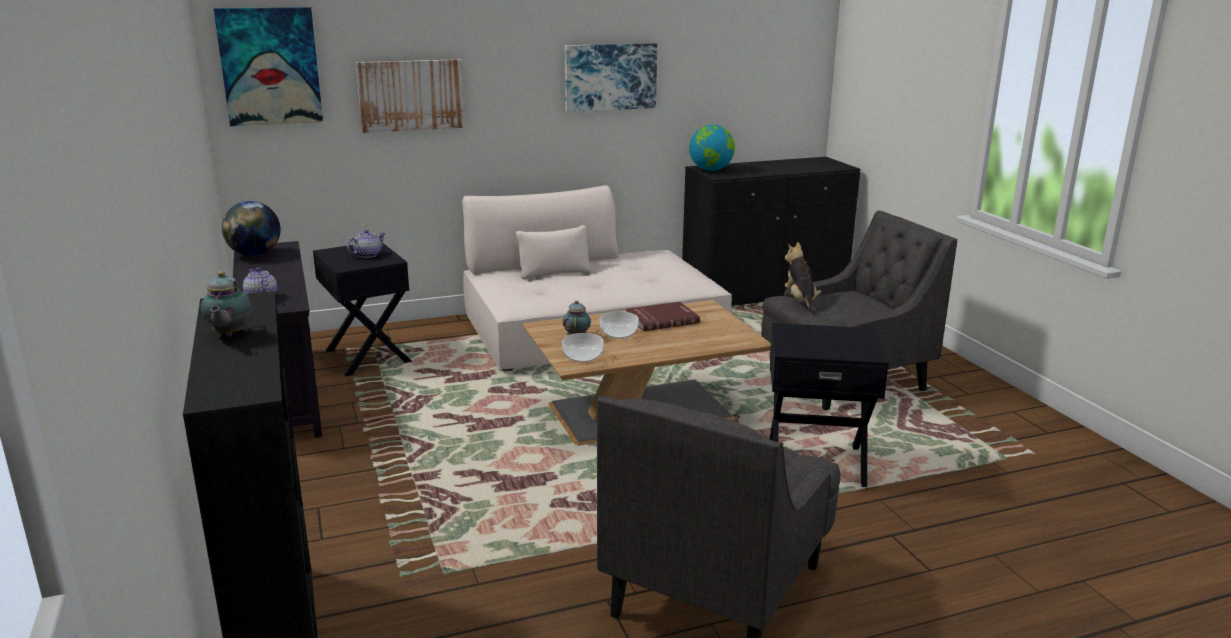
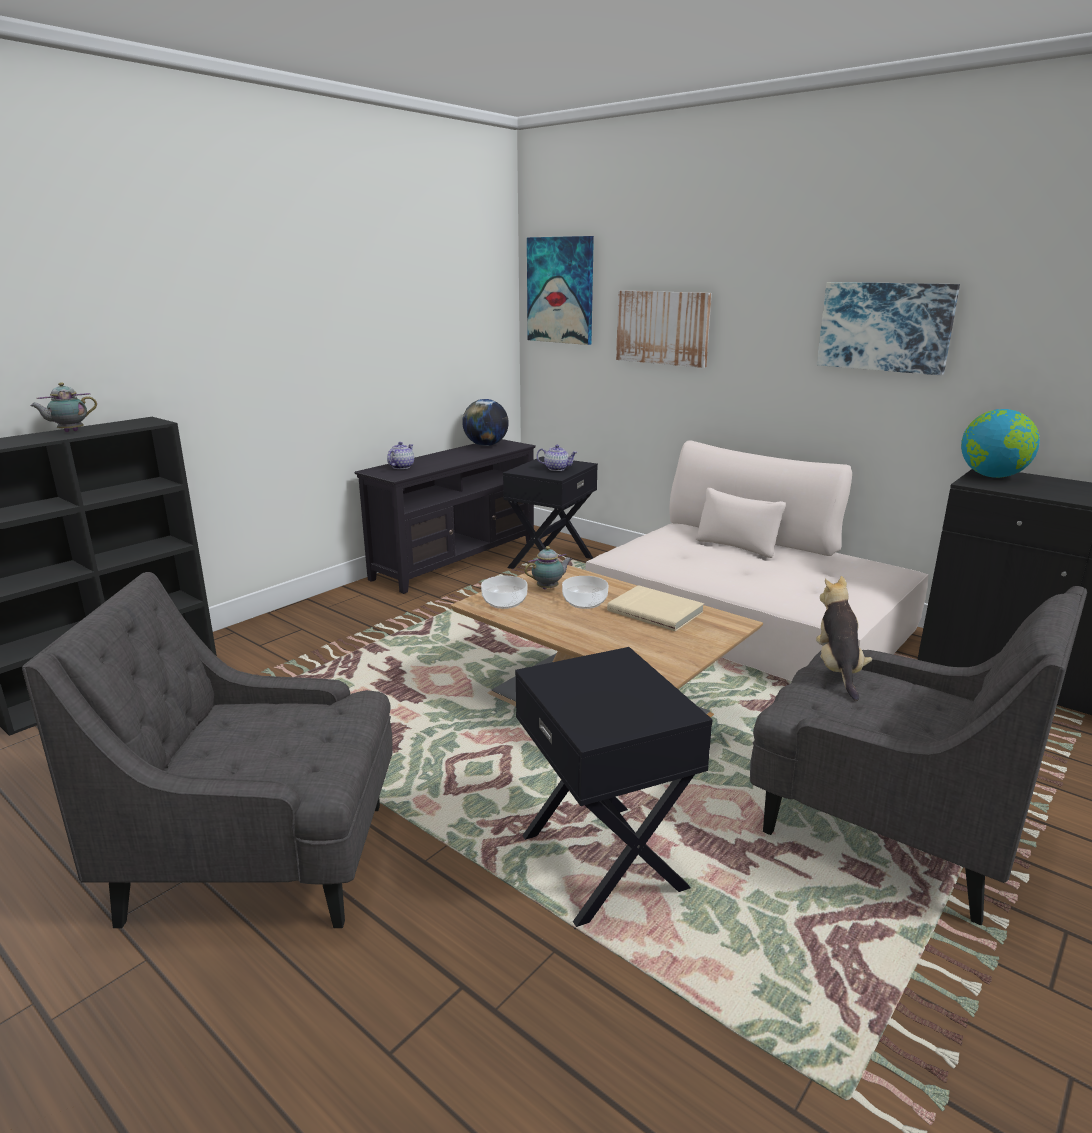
camera: 60 degrees right, 0 degrees up
red book [625,302,700,331] -> beige book [607,585,704,632]
plush toy [785,242,821,315] -> plush toy turned 45 degrees counterclockwise [816,576,872,701]

